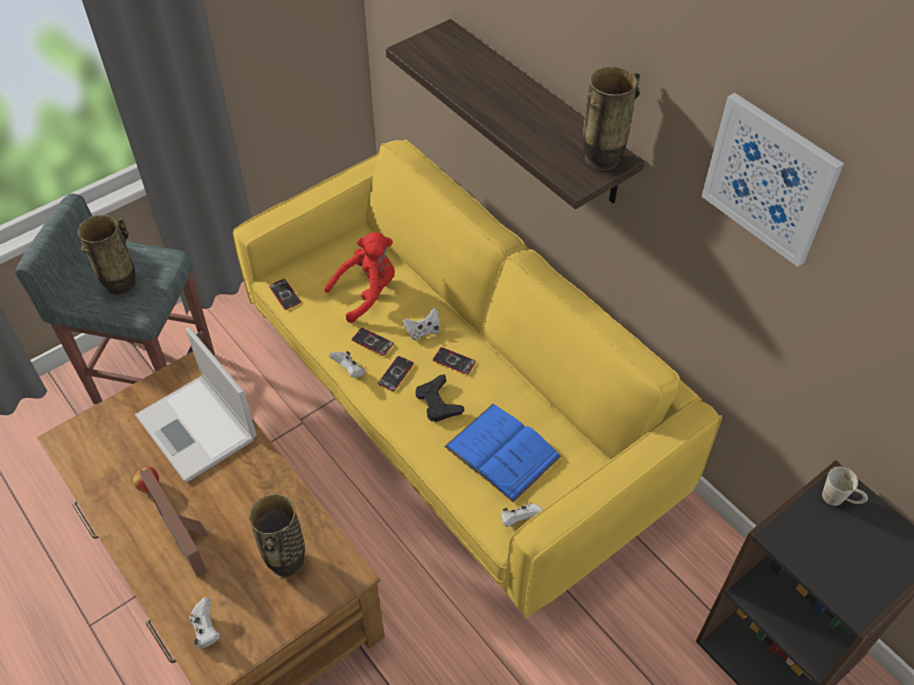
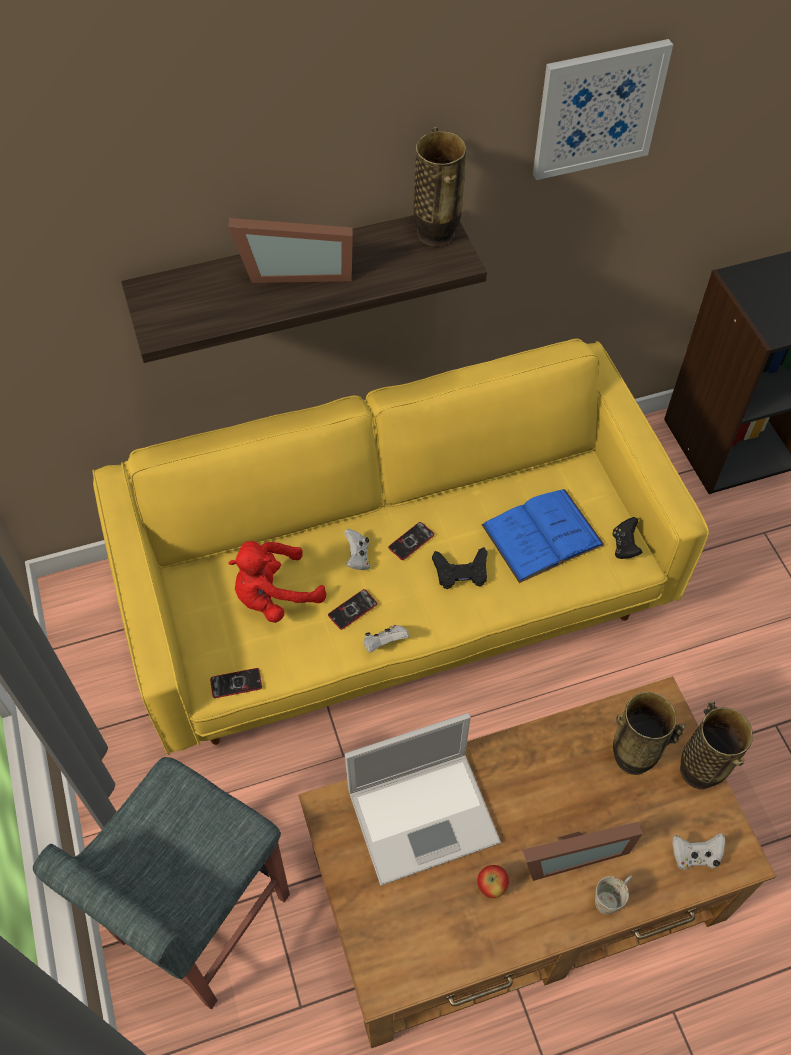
camera: 70 degrees left, 5 degrees up
vase [78,215,136,295] -> vase moved to [680,701,753,789]
red plush toy [324,232,395,323] -> red plush toy turned 105 degrees counterclockwise [228,541,326,623]
phone [378,356,414,391] -> none
white game controller [501,503,543,527] -> black game controller [613,517,642,559]
white mug [822,467,868,506] -> white mug moved to [595,875,632,915]
none -> picture frame [228,218,353,283]

